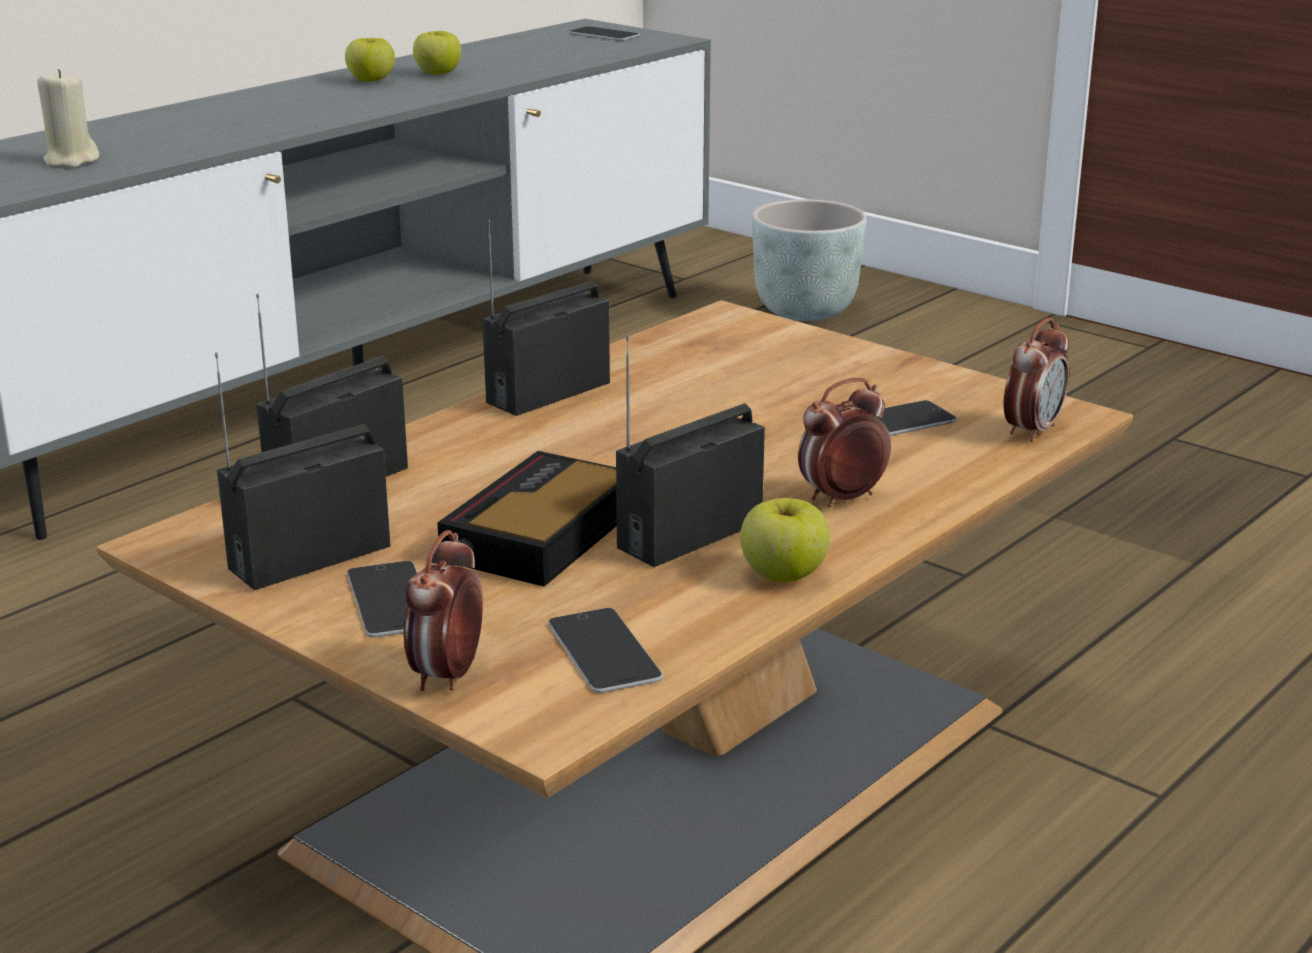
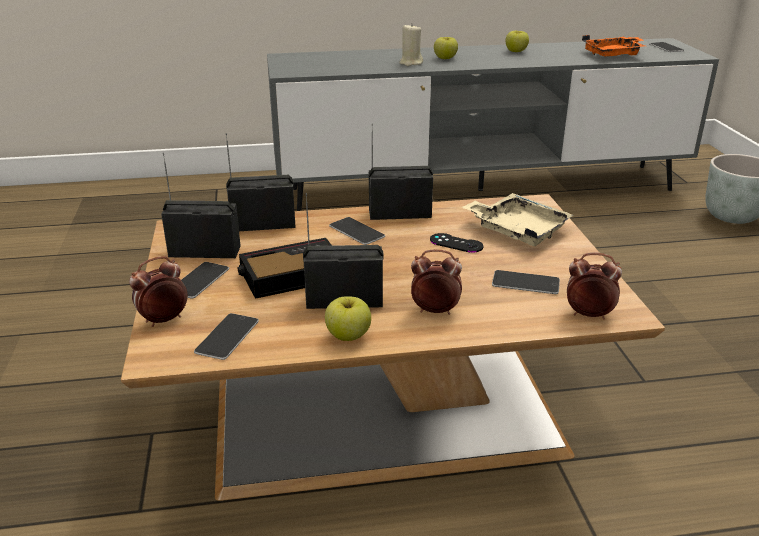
camera: 40 degrees right, 5 degrees up
beige candle [37,69,100,168] -> beige candle moved to [400,23,423,66]
apple [413,31,461,75] -> apple moved to [434,37,458,59]
alarm clock [1003,318,1069,442] -> alarm clock turned 150 degrees counterclockwise [567,253,622,319]
none -> phone [329,217,385,245]
none -> black game controller [430,233,483,253]
none -> beige tray [462,193,573,246]
none -> orange tray [582,35,645,57]

